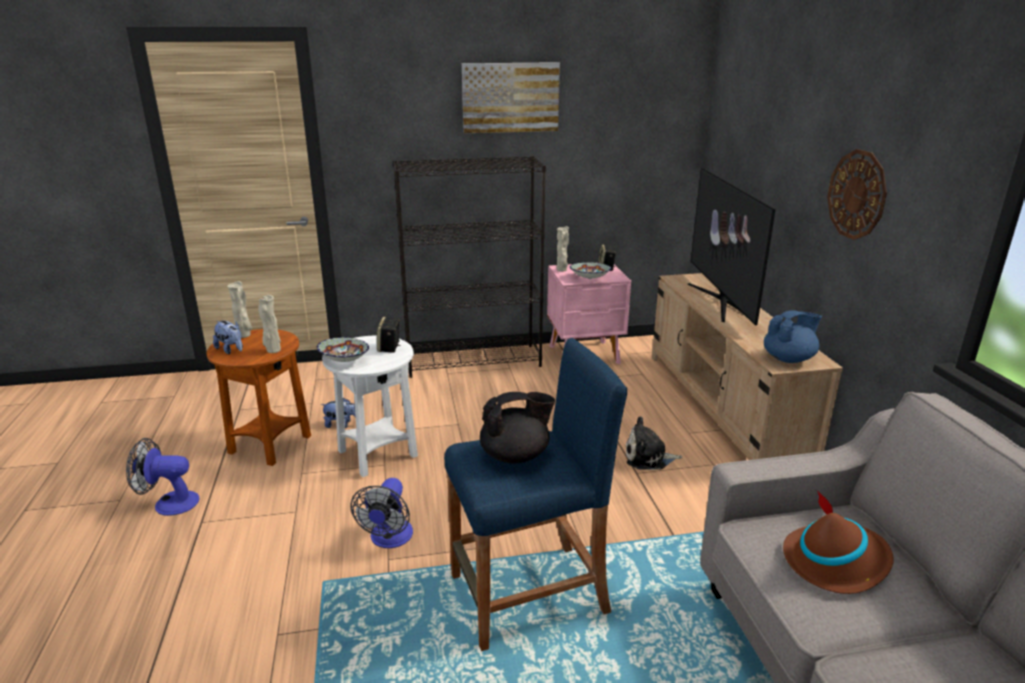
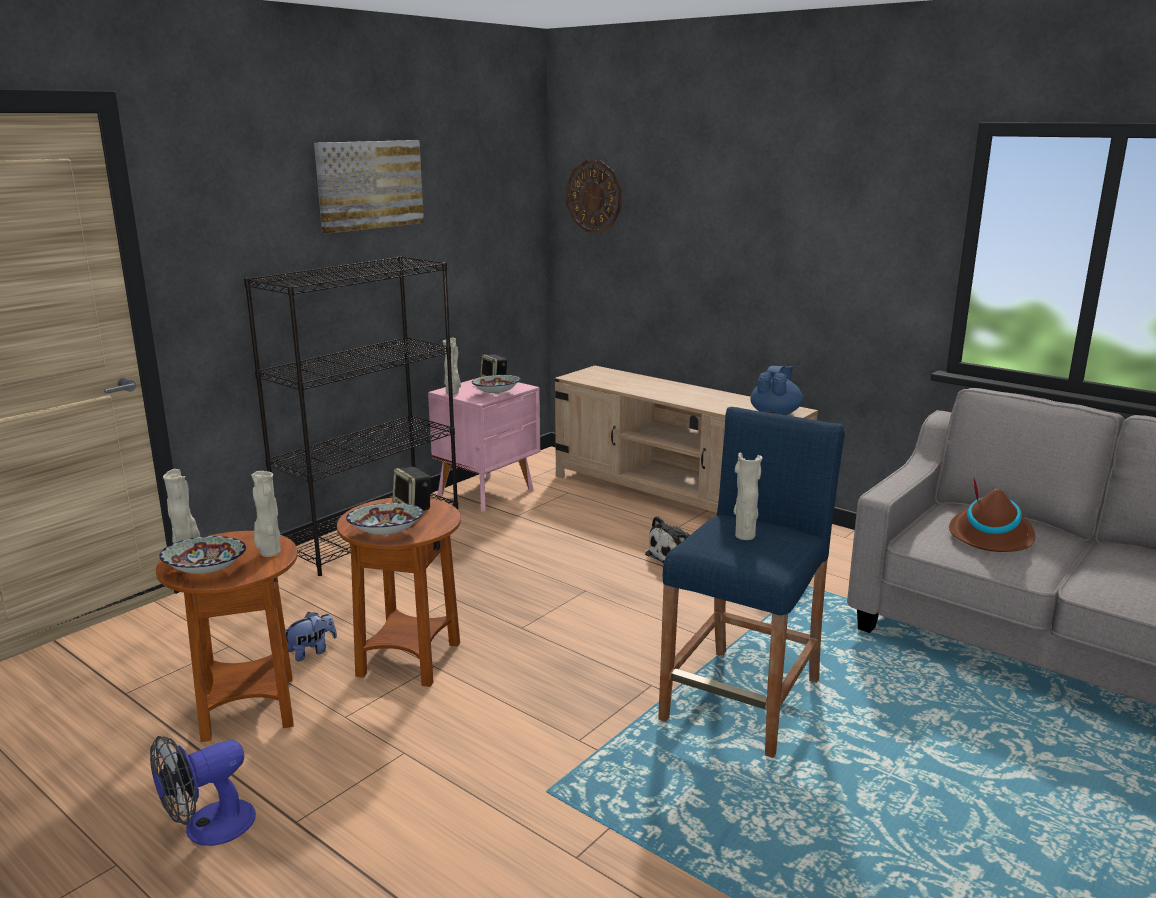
camera: 40 degrees left, 5 degrees down
plush toy [213,321,243,354] -> bowl [159,536,246,574]
white side table [322,336,418,477] -> brown side table [337,498,461,687]
fan [351,478,413,548] -> none
black teapot [480,392,555,463] -> beige vase [734,453,763,540]
television [688,167,776,326] -> none
wall clock [827,149,887,240] -> wall clock moved to [566,160,622,233]

